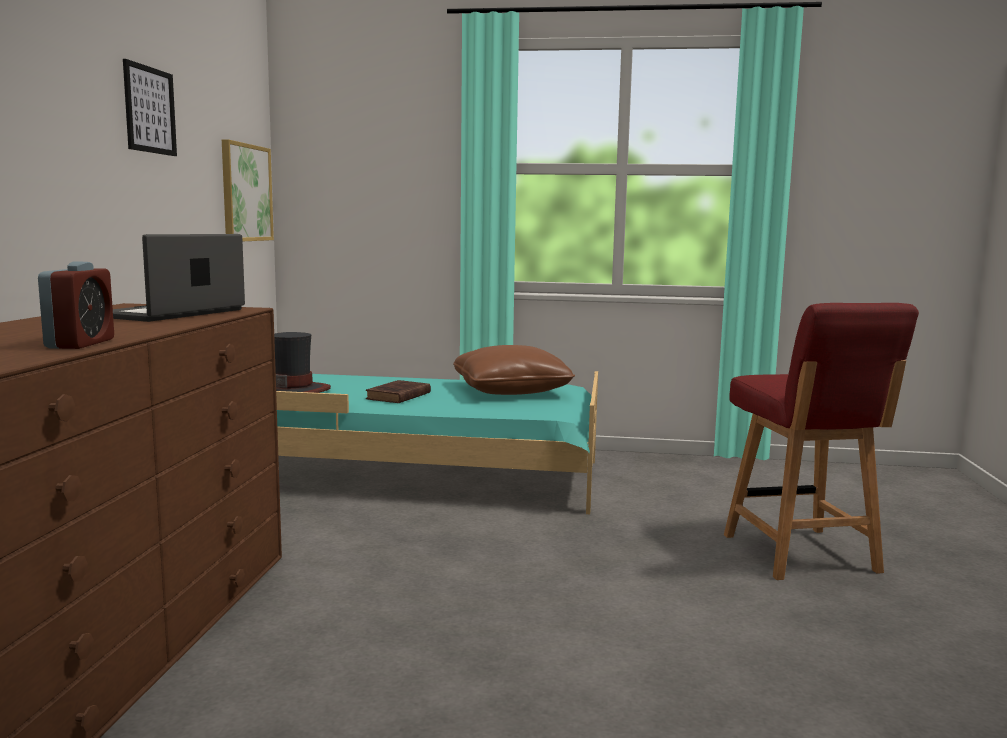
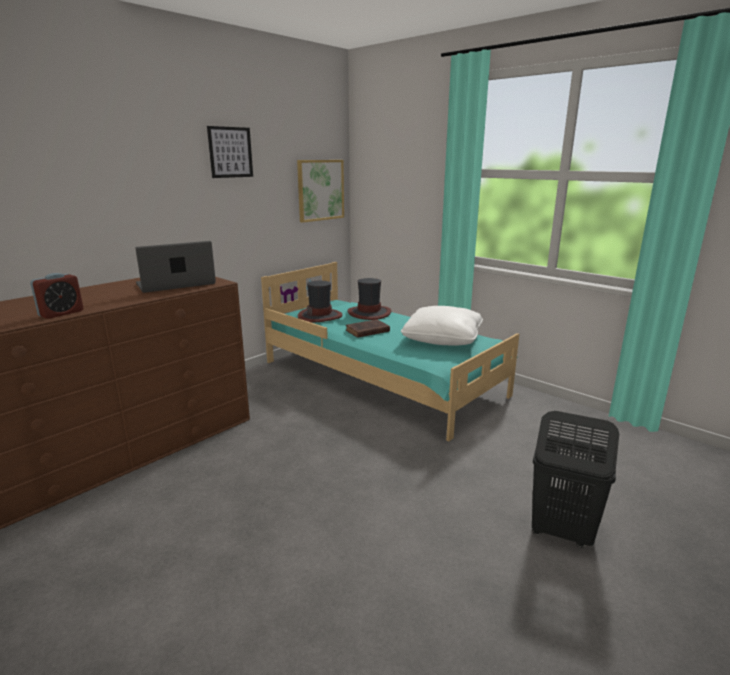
camera: 35 degrees right, 10 degrees up
brown pillow [453,345,575,395] -> white pillow [401,306,483,346]
red chair [724,303,919,580] -> black laundry basket [532,411,619,548]
none -> hat [347,278,391,320]

